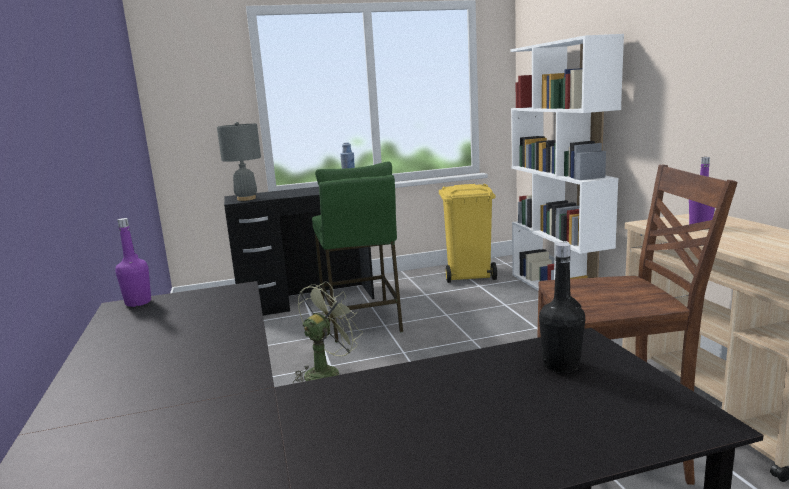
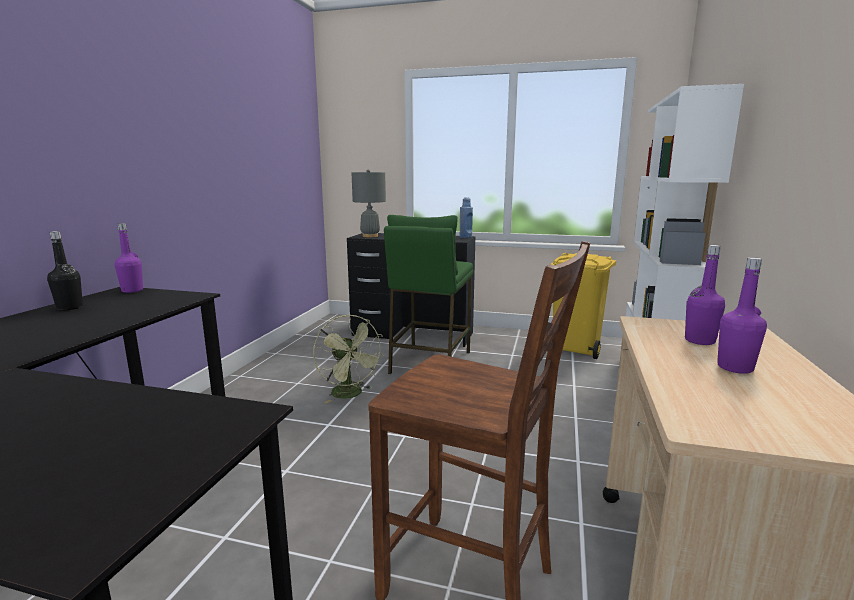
camera: 30 degrees right, 0 degrees up
green fan [293,281,363,384] -> green fan turned 75 degrees clockwise [313,315,385,403]
black bottle [539,243,585,373] -> black bottle moved to [47,231,83,311]
none -> purple bottle [717,257,767,374]

